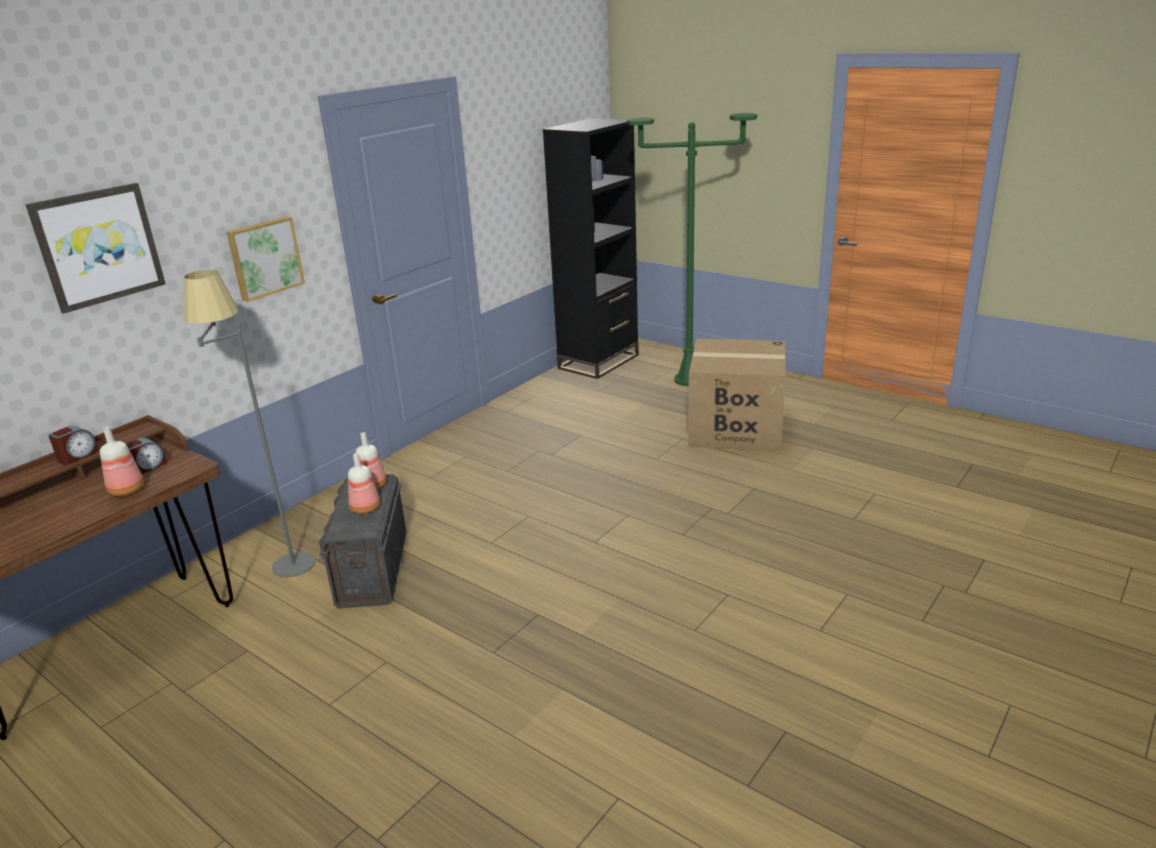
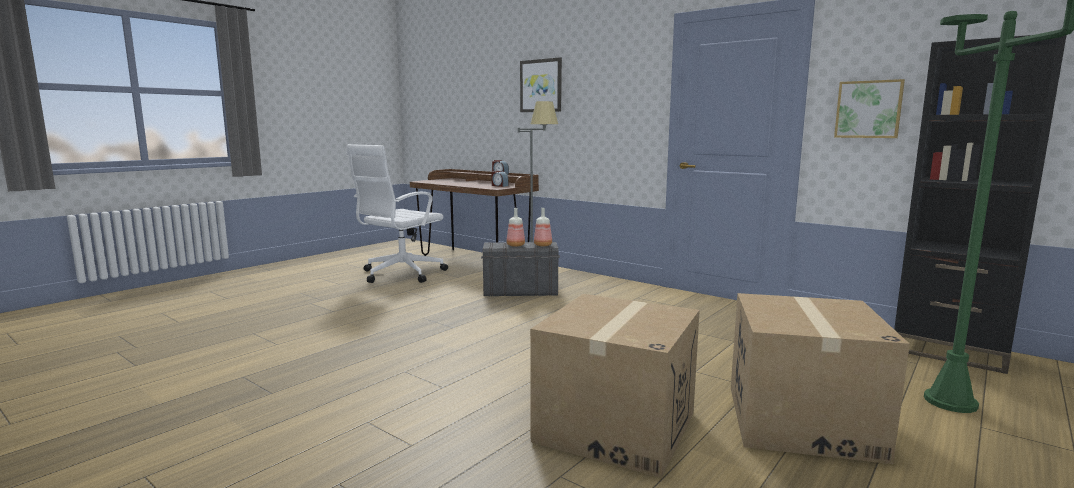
camera: 90 degrees right, 15 degrees down
bottle [100,427,144,496] -> none
picture [226,217,305,302] -> picture moved to [834,79,905,138]
none -> white office chair [347,144,448,283]
none -> cardboard box [530,294,700,478]

